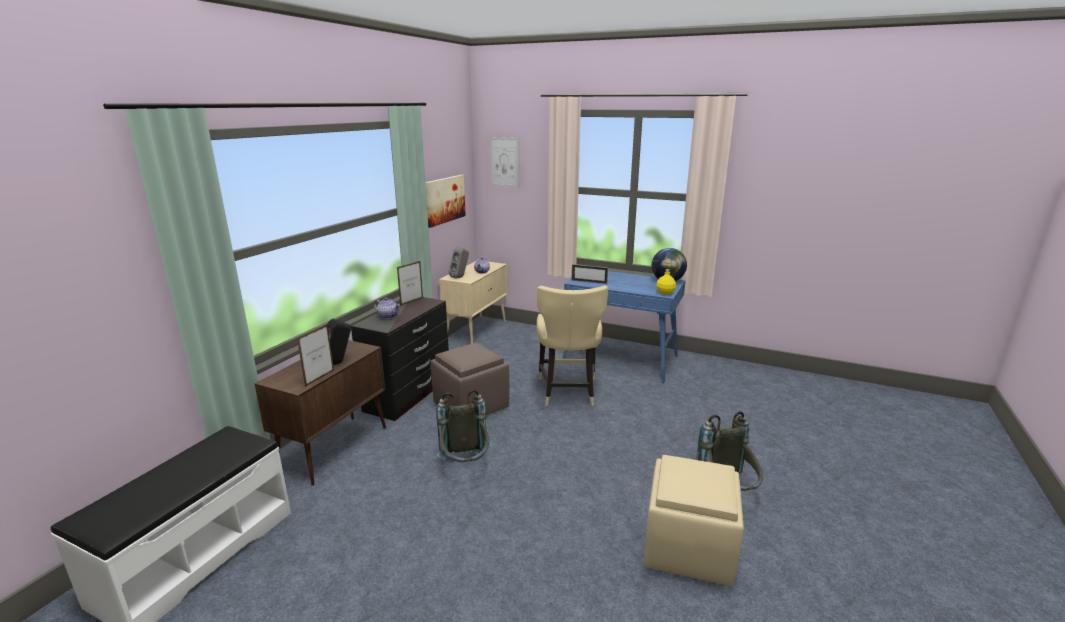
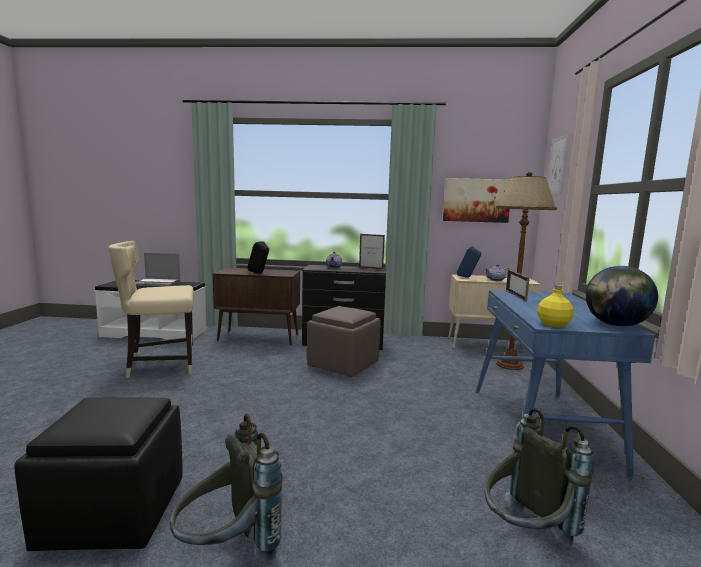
camera: 70 degrees right, 10 degrees down
picture frame [297,324,334,387] -> none
grey backpack [436,390,489,462] -> grey backpack moved to [484,408,594,547]
grey speaker [449,246,469,279] -> blue speaker [457,246,481,277]
beige chair [537,285,608,406] -> beige chair moved to [108,241,194,378]
beige ottoman [644,455,744,586] -> black ottoman [14,398,183,551]
none -> laptop [135,253,181,287]
none -> brown floor lamp [496,172,557,370]

